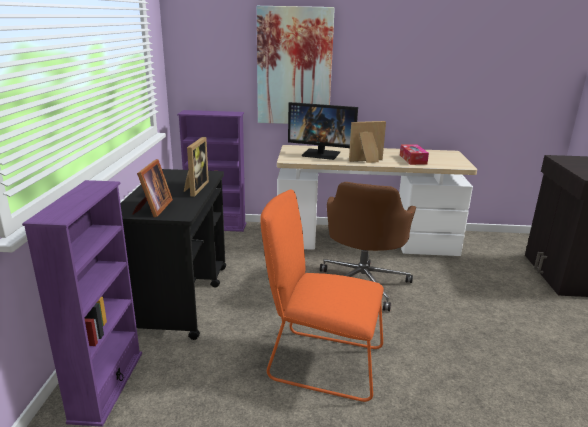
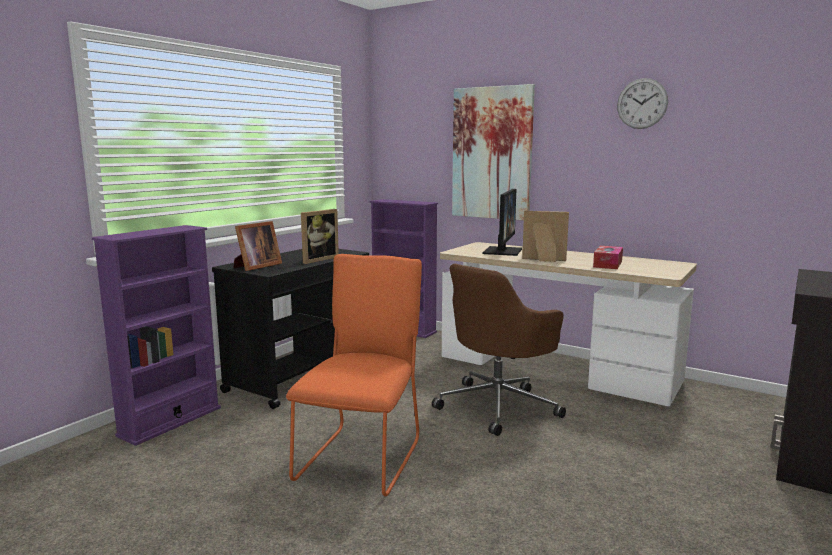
camera: 30 degrees right, 10 degrees down
orange chair [260,189,384,402] -> orange chair turned 60 degrees clockwise [286,254,422,496]
monitor [288,102,358,160] -> monitor turned 120 degrees counterclockwise [483,189,522,256]
none -> wall clock [617,78,668,129]

